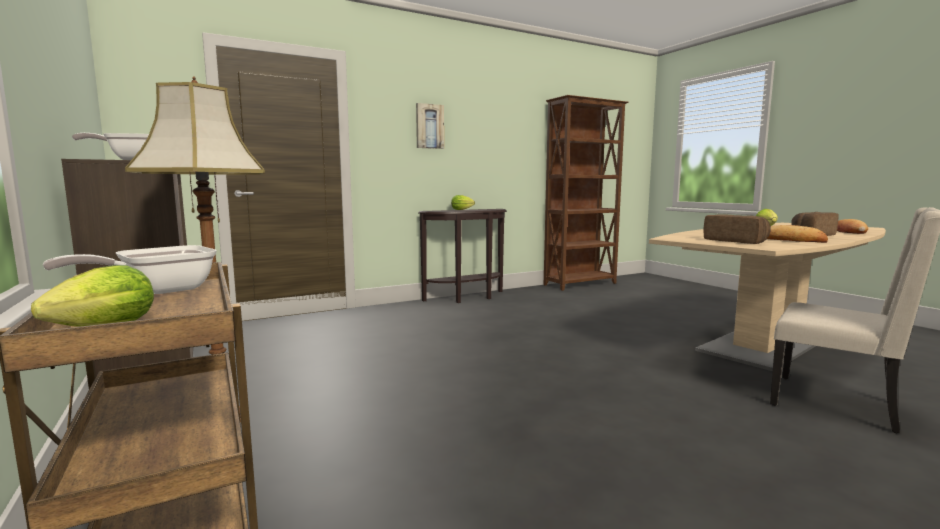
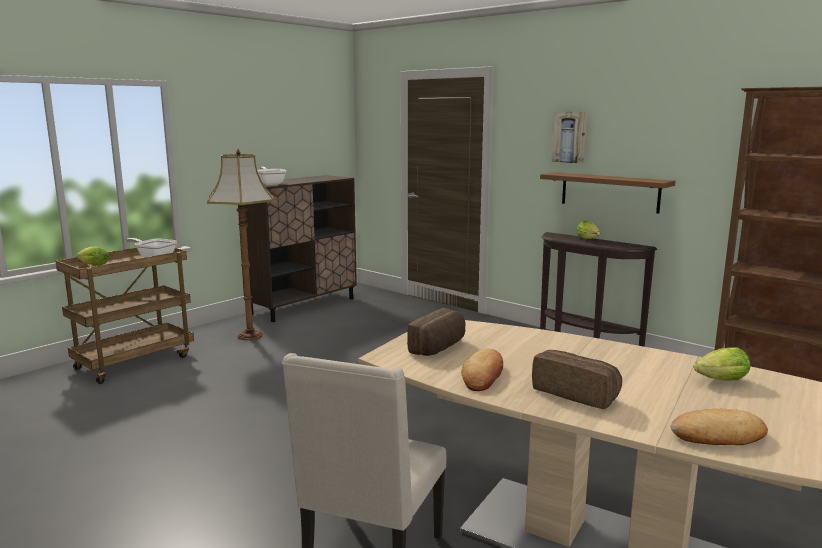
camera: 70 degrees right, 5 degrees up
none -> brown shelf [540,172,675,214]

